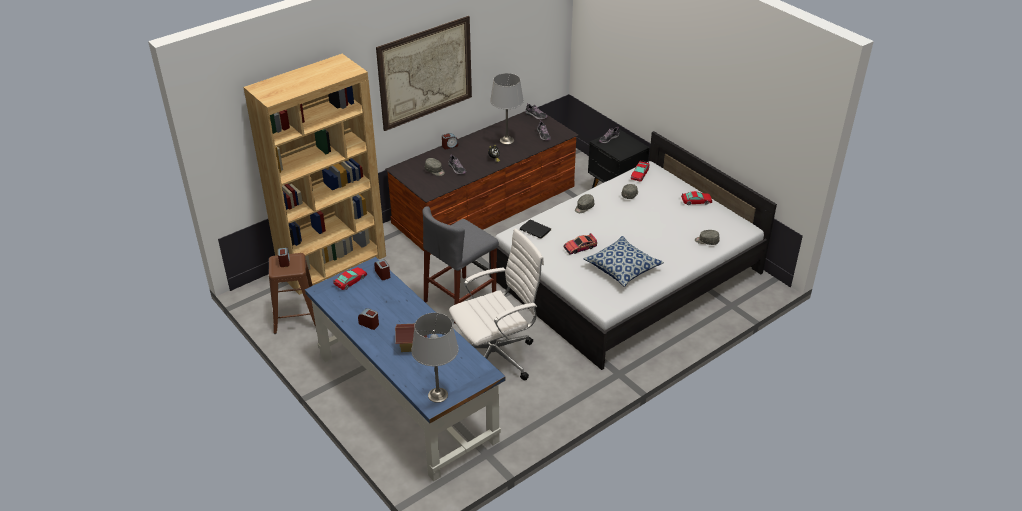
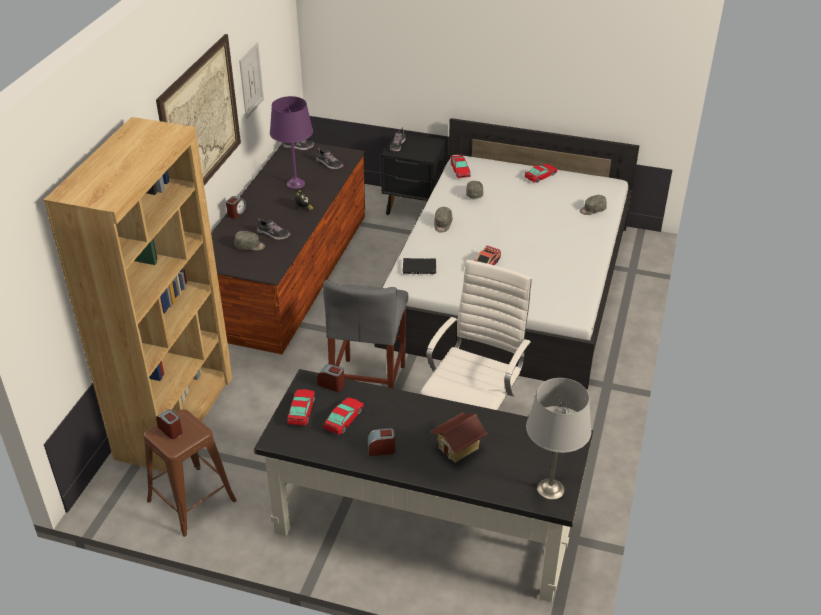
camera: 35 degrees left, 0 degrees up
blue desk [305,257,505,481] -> black desk [254,369,593,602]
grey table lamp [490,73,524,145] -> purple table lamp [270,96,313,189]
pillow [583,236,664,287] -> none
none -> picture [239,42,264,119]
none -> toy car [323,397,364,435]

